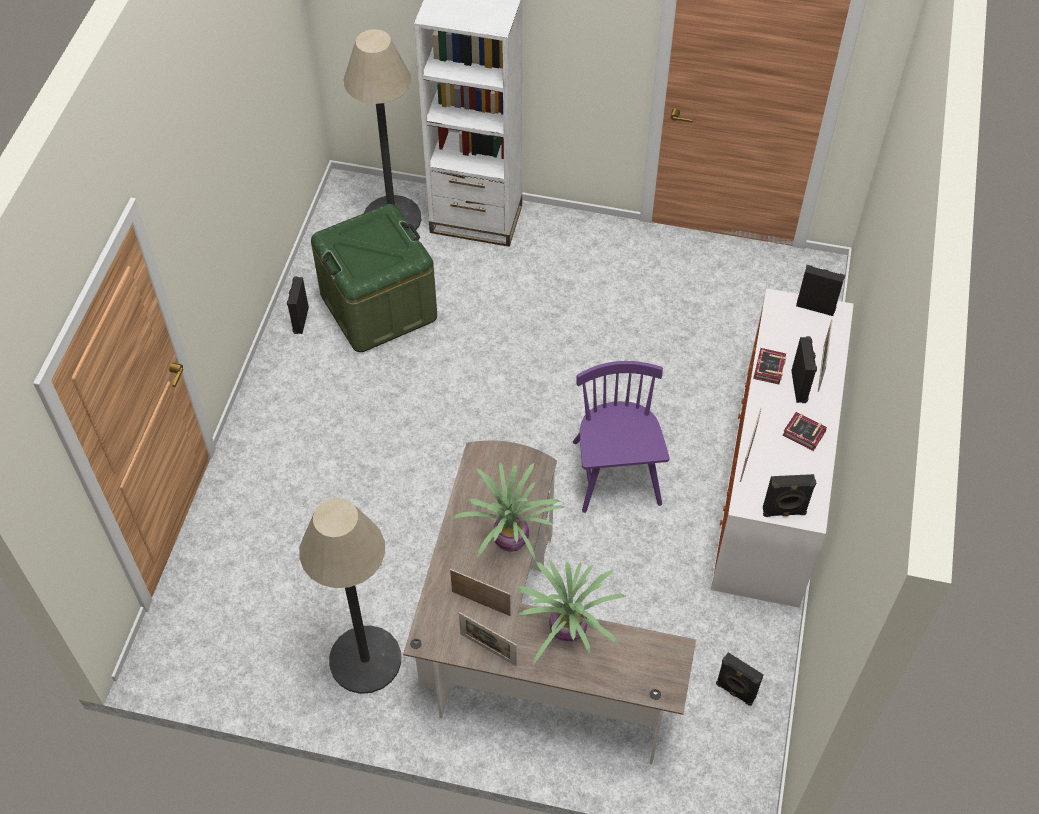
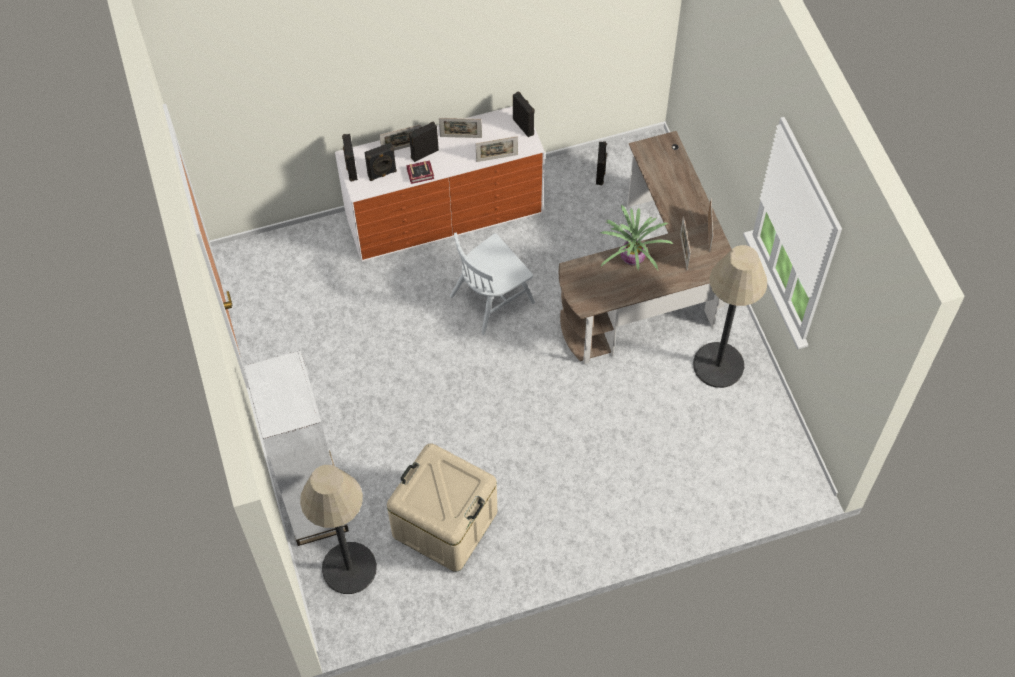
camera: 120 degrees left, 5 degrees up
black speaker [287,276,309,334] -> black speaker moved to [364,142,397,181]
green storage box [311,204,437,352] -> beige storage box [387,443,497,572]
potted plant [516,560,626,664] -> none
purple chair [573,361,670,513] -> white chair [450,232,535,335]
book [782,412,827,451] -> picture frame [439,118,482,138]

